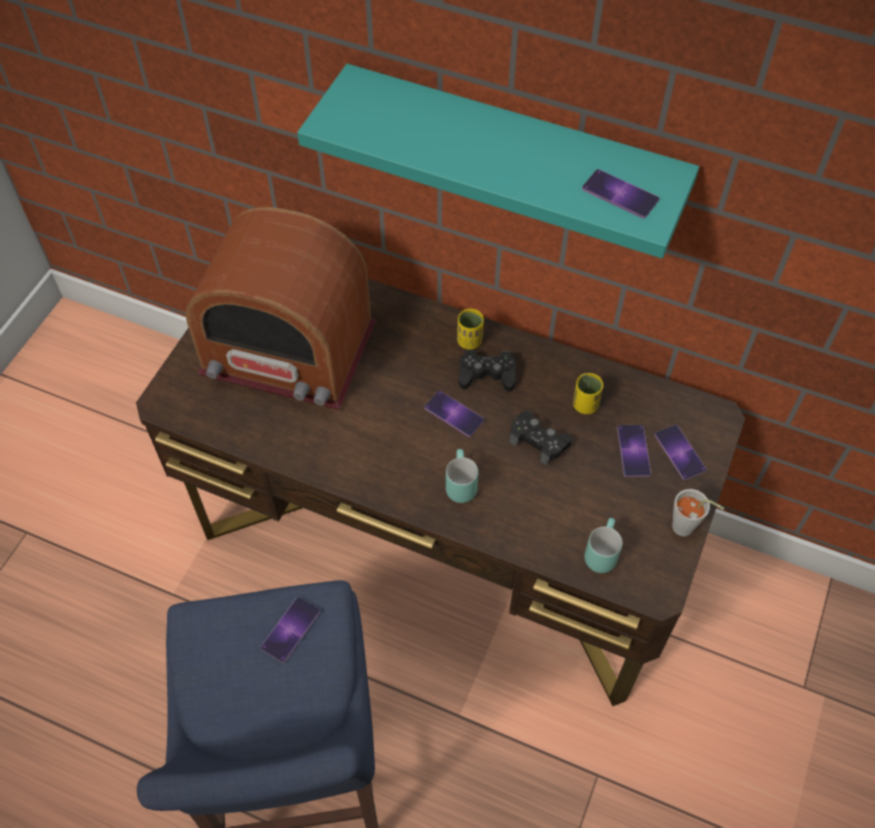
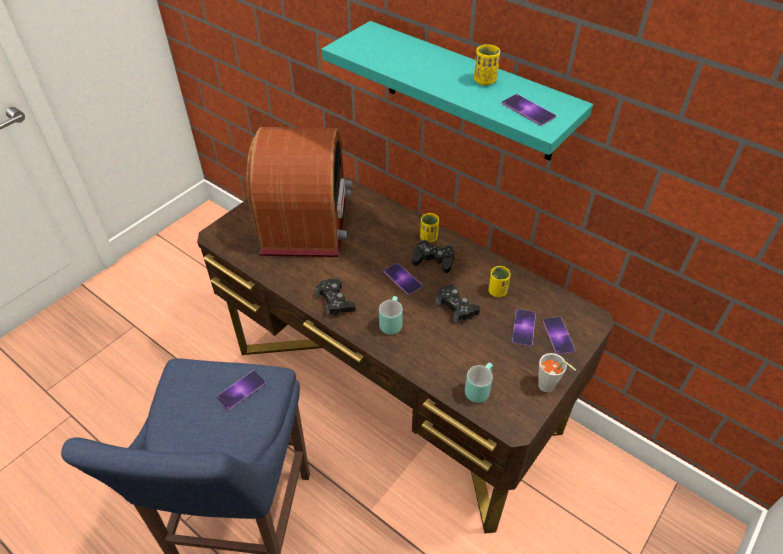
camera: 15 degrees right, 10 degrees down
radio [185,207,376,410] -> radio turned 120 degrees counterclockwise [247,127,352,257]
none -> black game controller [315,279,356,317]
none -> yellow cup [474,44,500,85]

